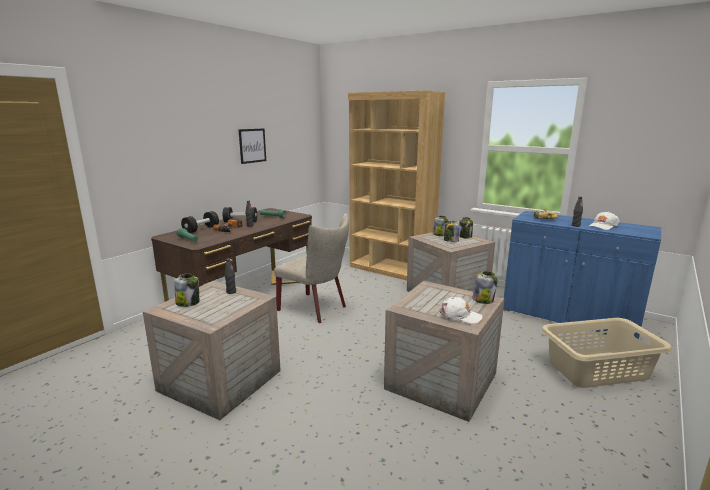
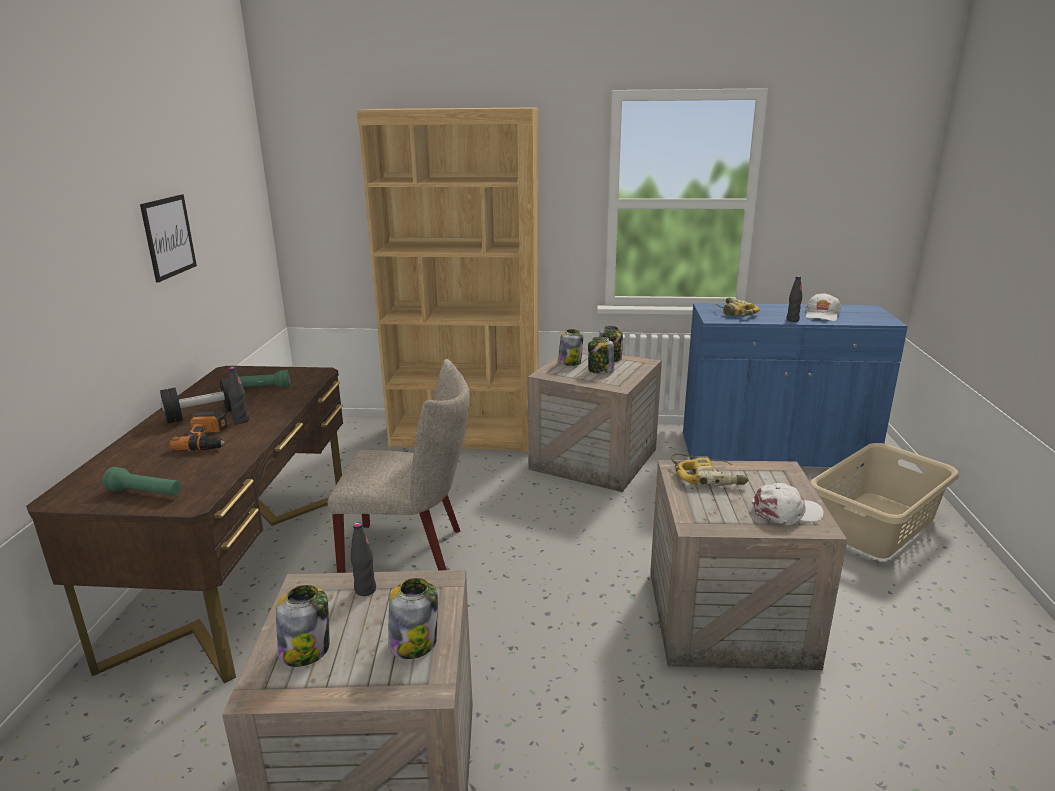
camera: 30 degrees left, 5 degrees up
black dumbbell [181,211,219,233] -> none
jar [472,271,498,304] -> jar moved to [389,578,438,659]
none -> power drill [671,454,749,486]

